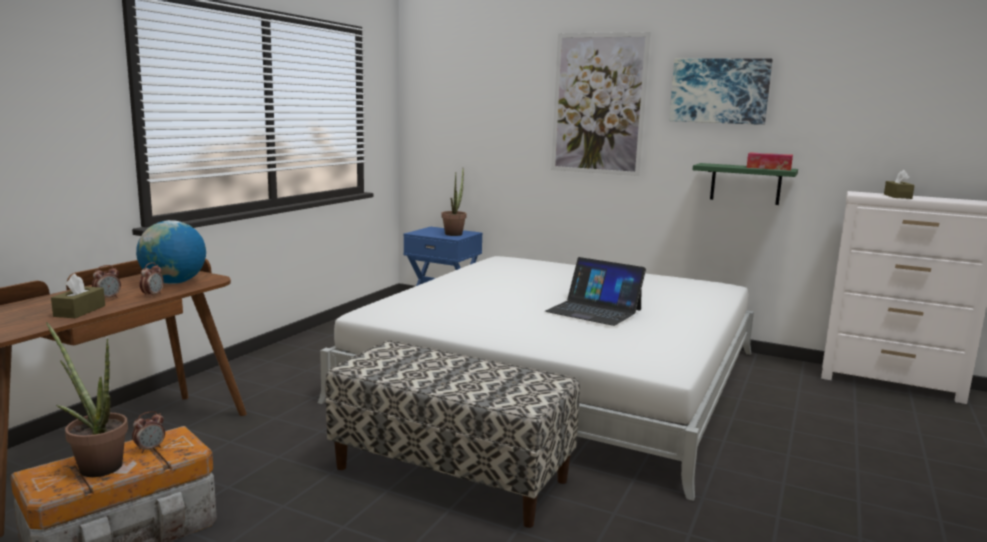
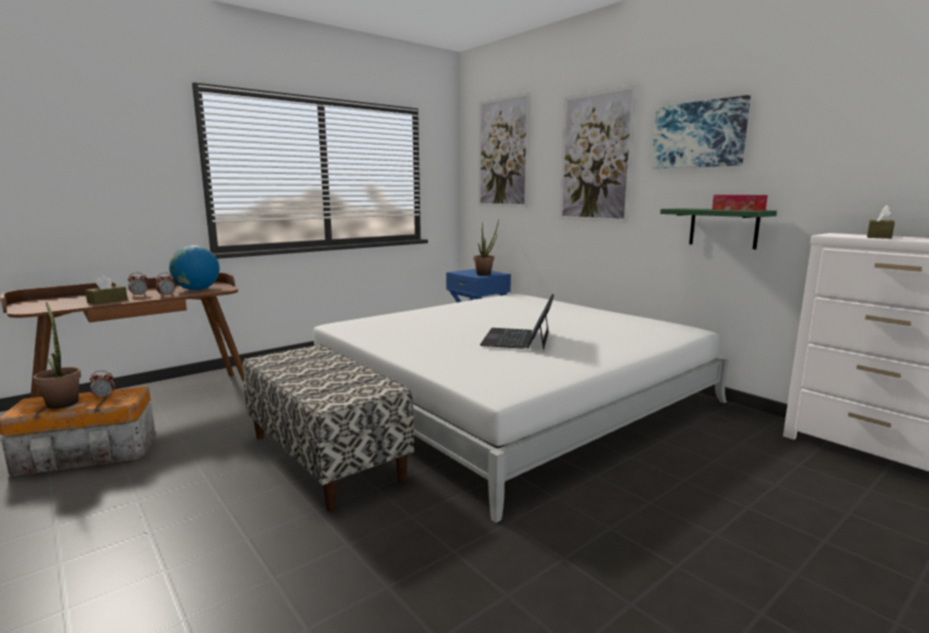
camera: 25 degrees right, 0 degrees up
laptop [545,257,646,326] -> laptop turned 45 degrees clockwise [480,294,554,350]
none -> picture [478,92,531,208]

